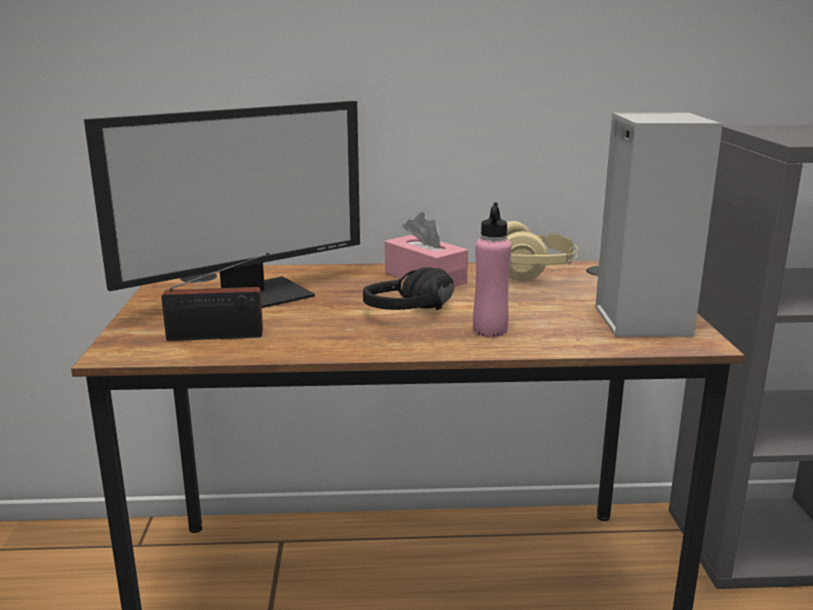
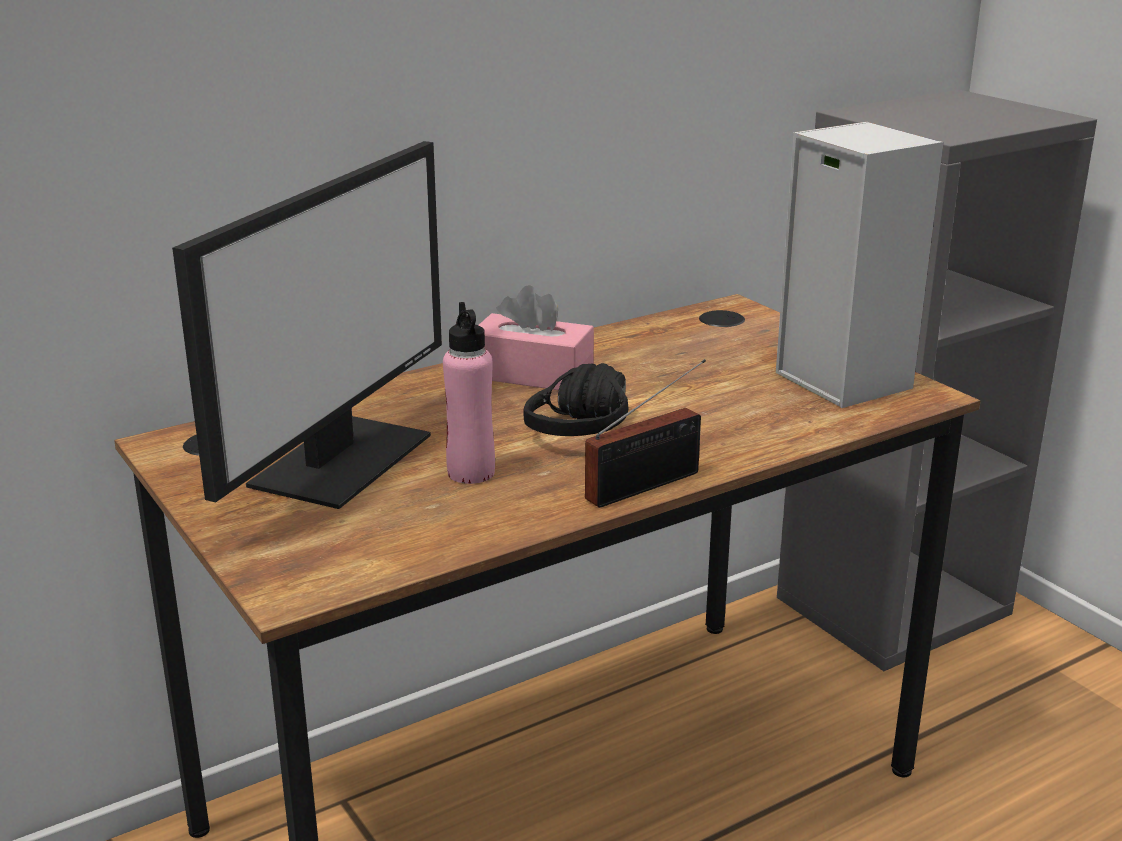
camera: 30 degrees left, 5 degrees up
radio [161,253,269,341] -> radio moved to [585,359,706,508]
pink bottle [473,202,512,337] -> pink bottle moved to [443,302,495,484]
beige headphones [506,221,578,281] -> none

